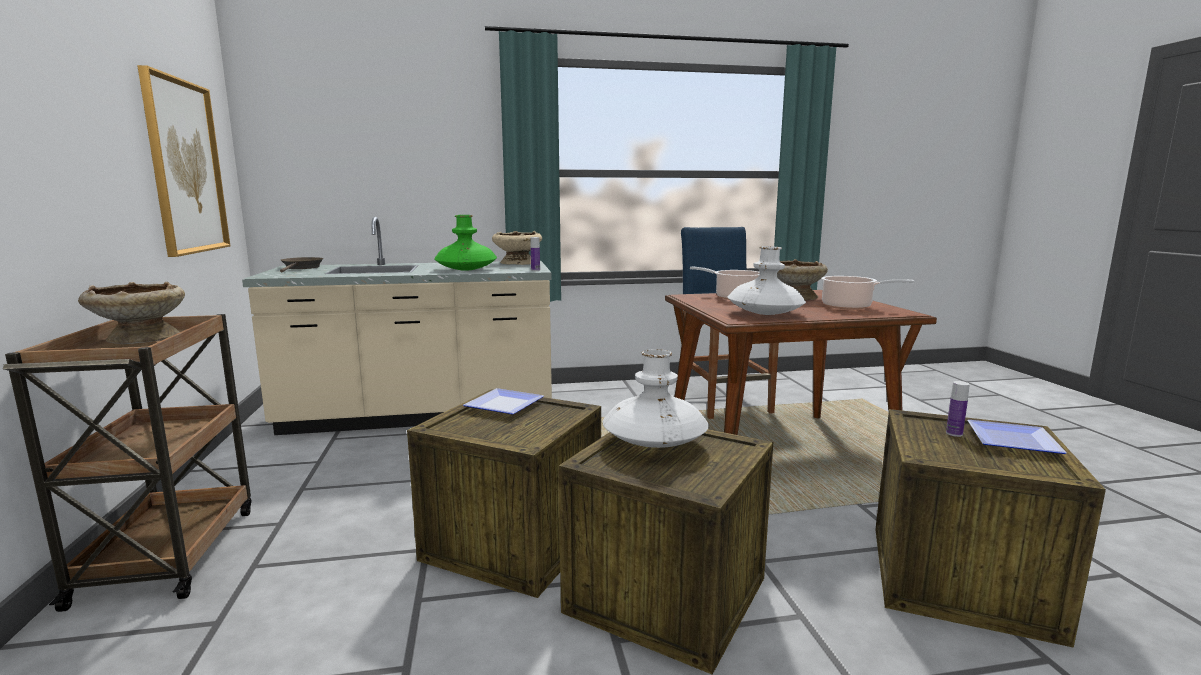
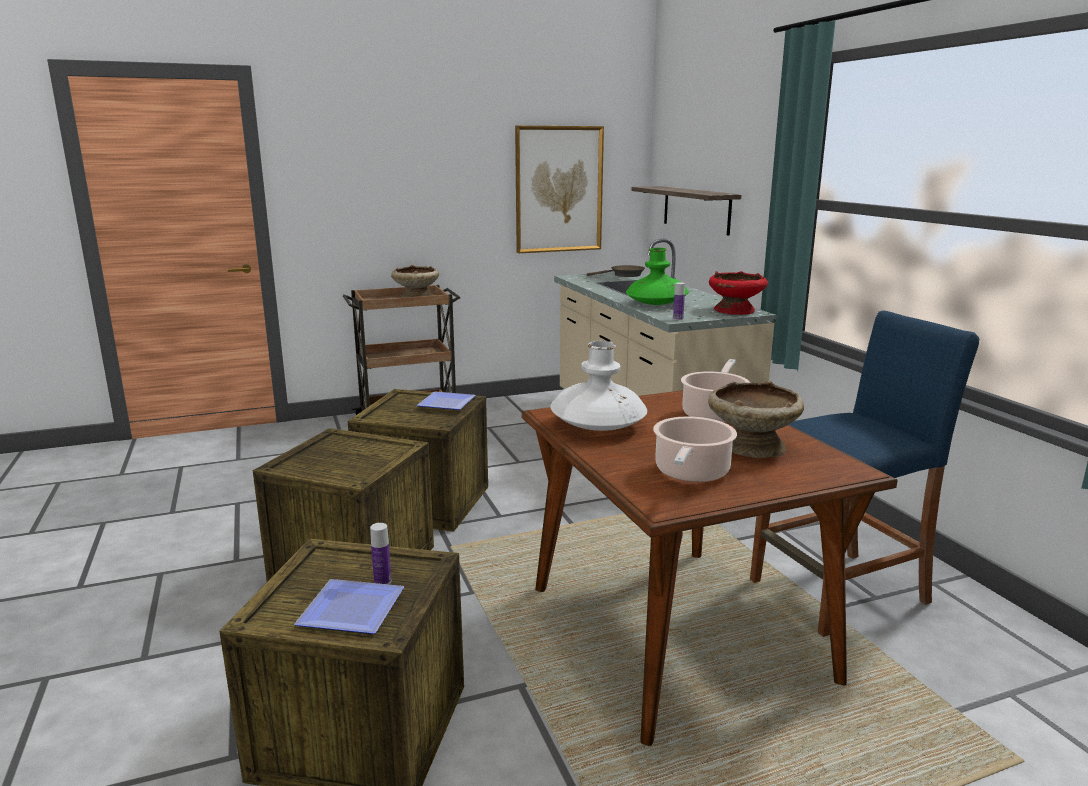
camera: 80 degrees right, 5 degrees up
beige bowl [492,231,542,265] -> red bowl [709,271,768,315]
white vase [603,349,709,448] -> none
none -> shelf [631,186,741,236]

